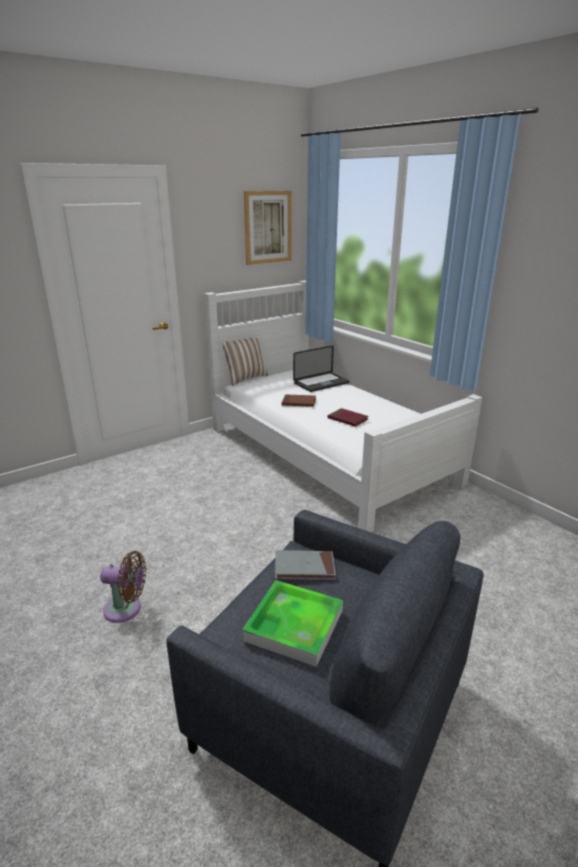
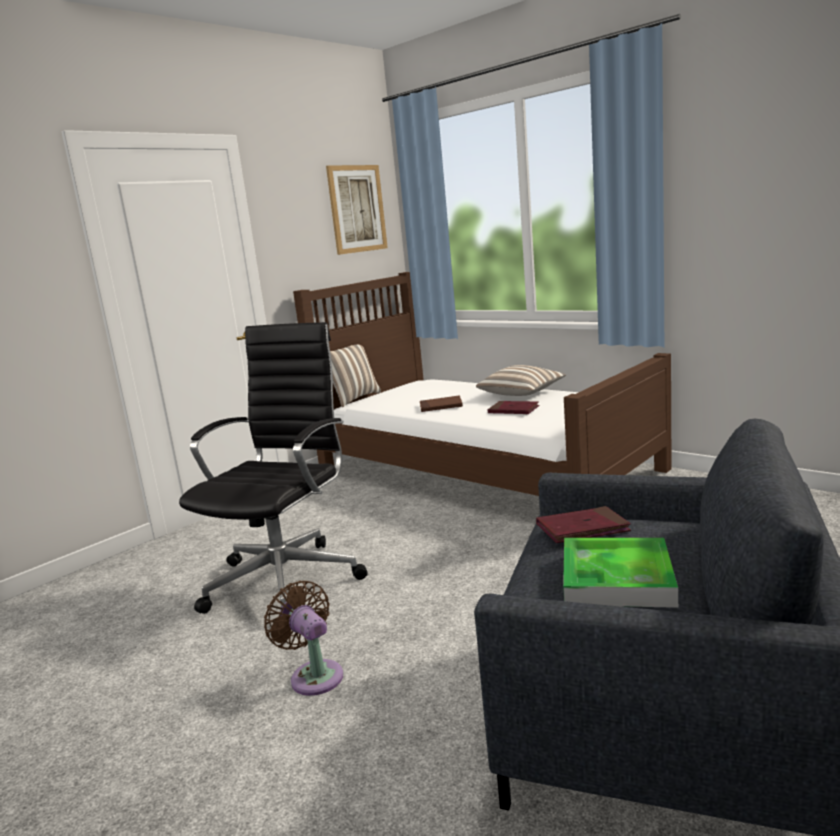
camera: 10 degrees left, 10 degrees down
brown fan [100,551,146,623] -> brown fan turned 120 degrees counterclockwise [264,581,343,696]
white bed [204,280,482,532] -> brown bed [293,272,672,496]
grey book [275,550,336,580] -> red book [536,506,631,543]
laptop [293,345,349,392] -> none
none -> black office chair [179,322,368,614]
none -> pillow [476,365,566,396]

